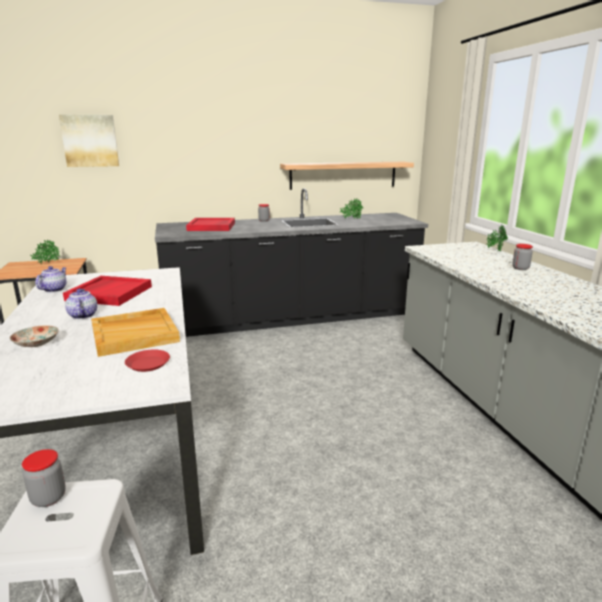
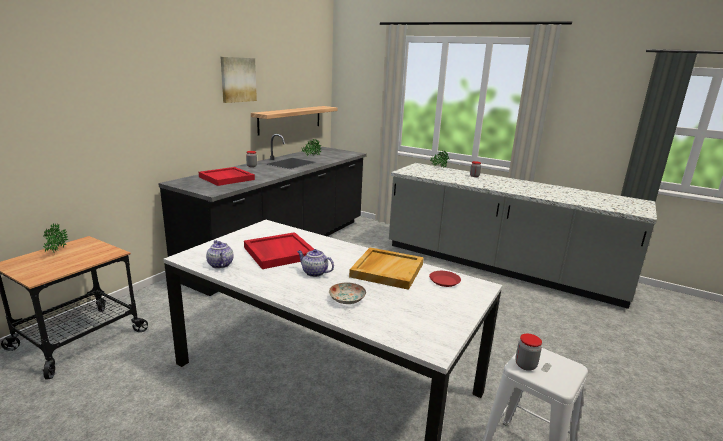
camera: 45 degrees left, 0 degrees up
picture [59,114,119,167] -> picture moved to [221,57,257,103]

